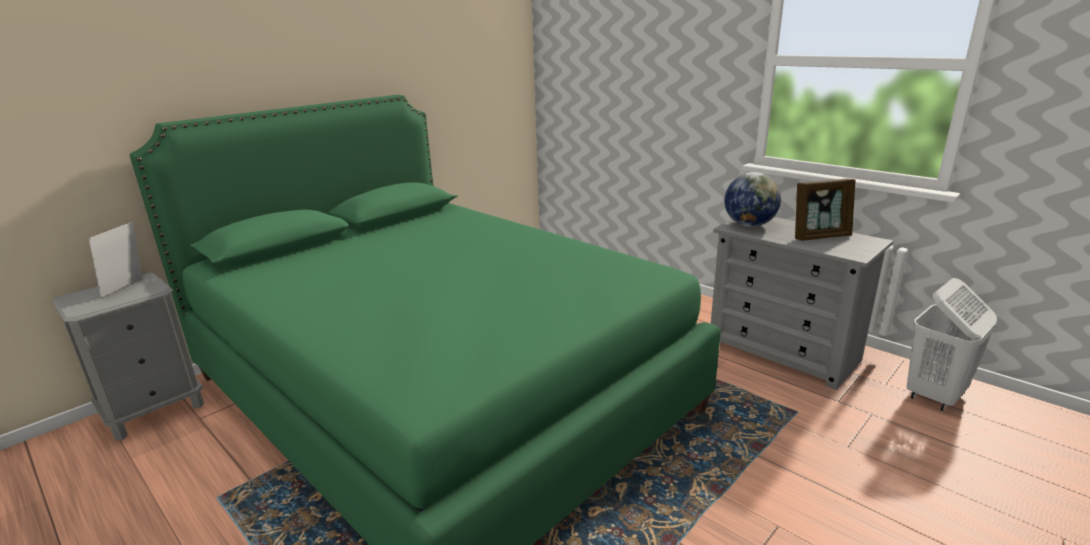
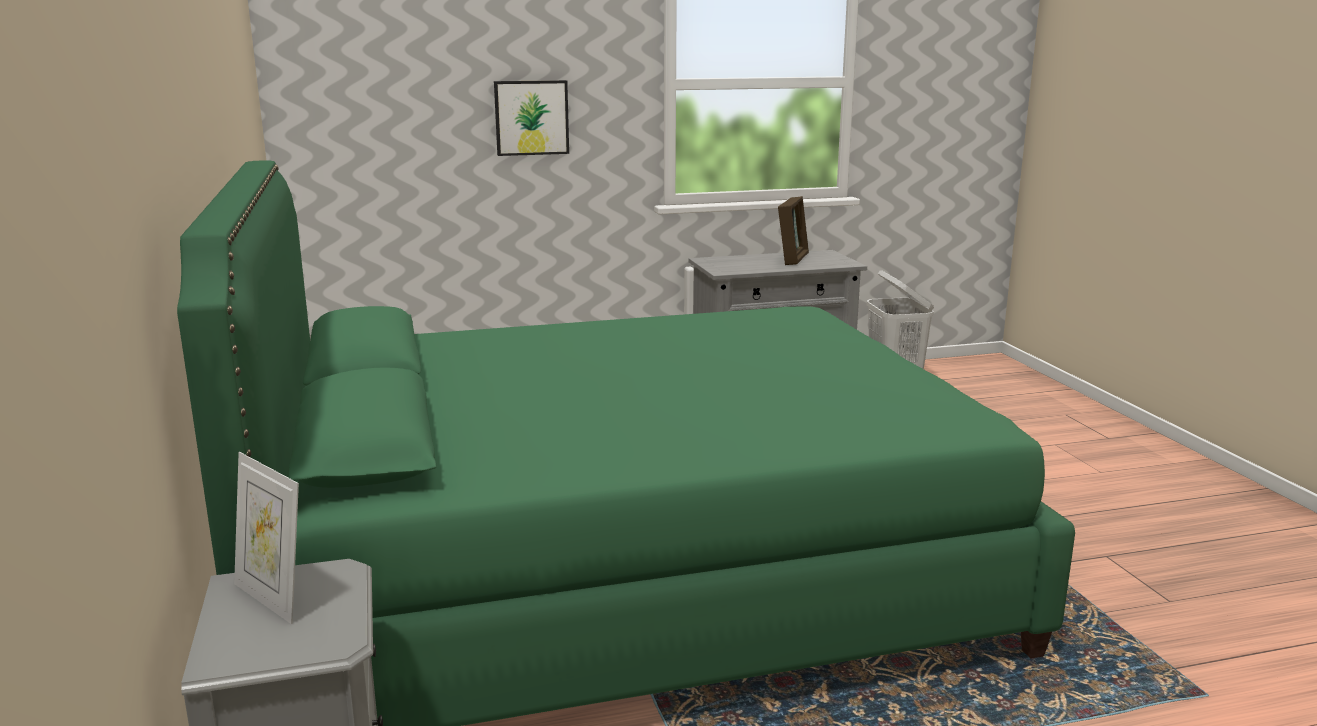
camera: 60 degrees left, 5 degrees down
globe [724,172,781,227] -> none
none -> picture [494,80,569,156]

